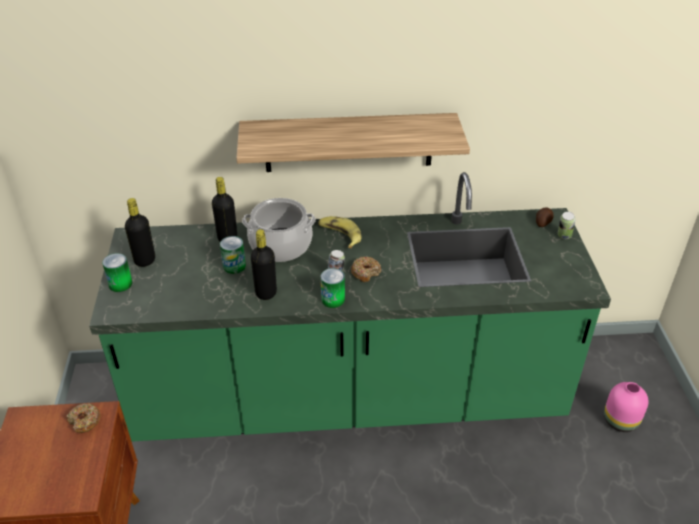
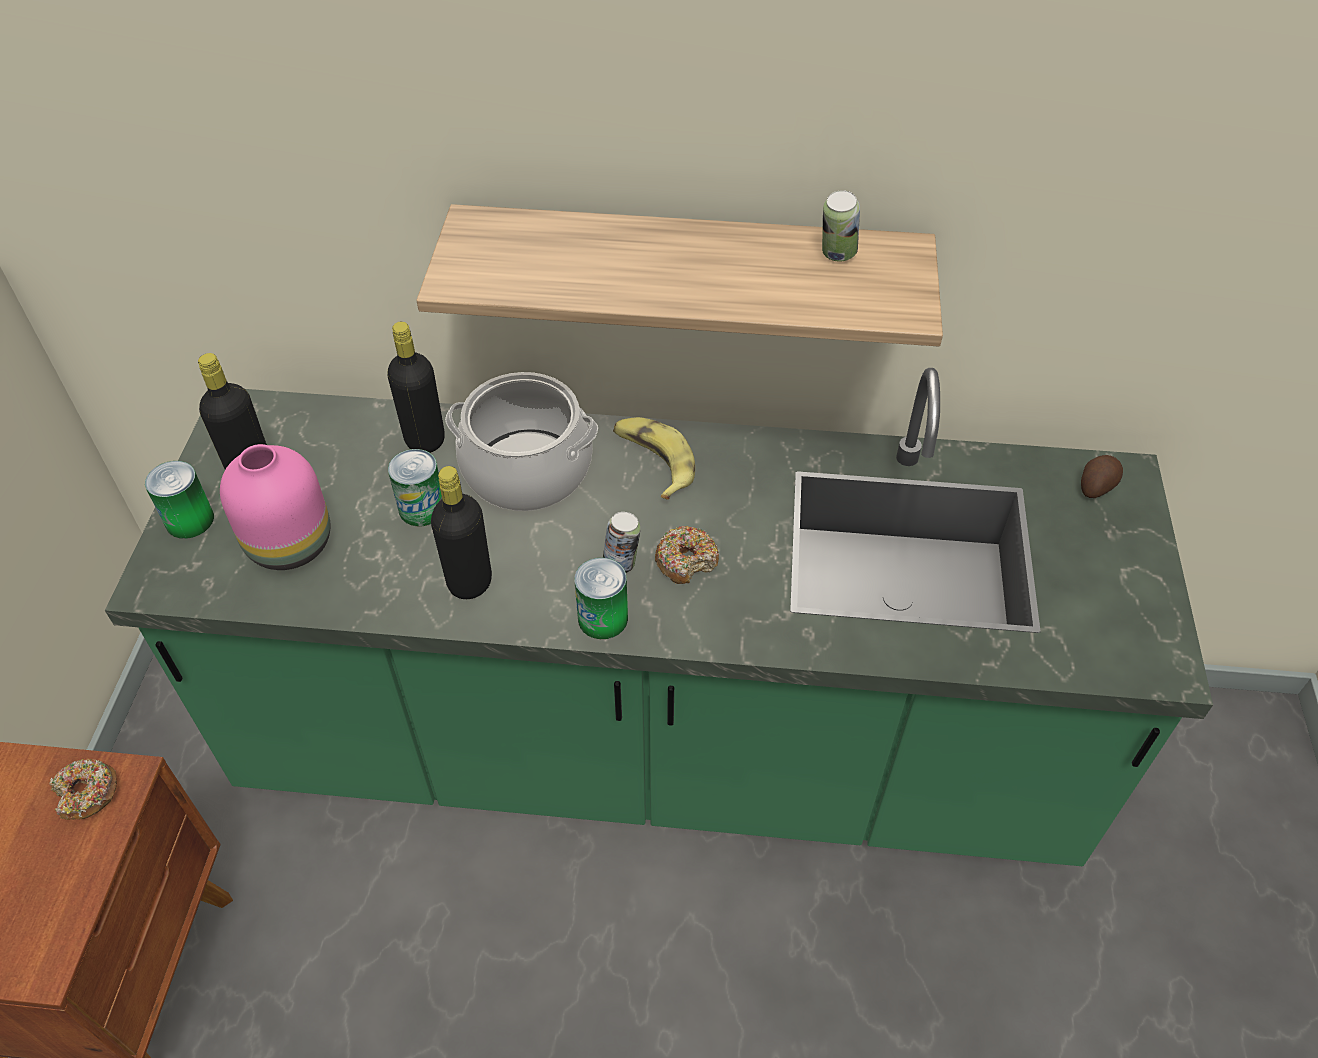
camera: 10 degrees right, 10 degrees up
can [558,212,576,239] -> can moved to [822,190,860,262]
pink vase [604,382,648,432] -> pink vase moved to [220,444,331,570]

